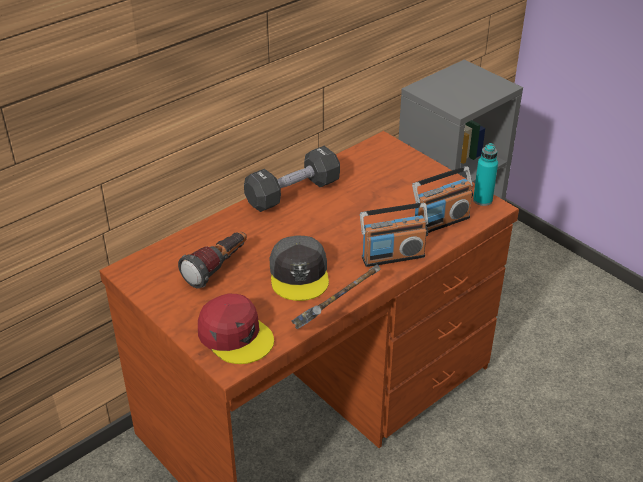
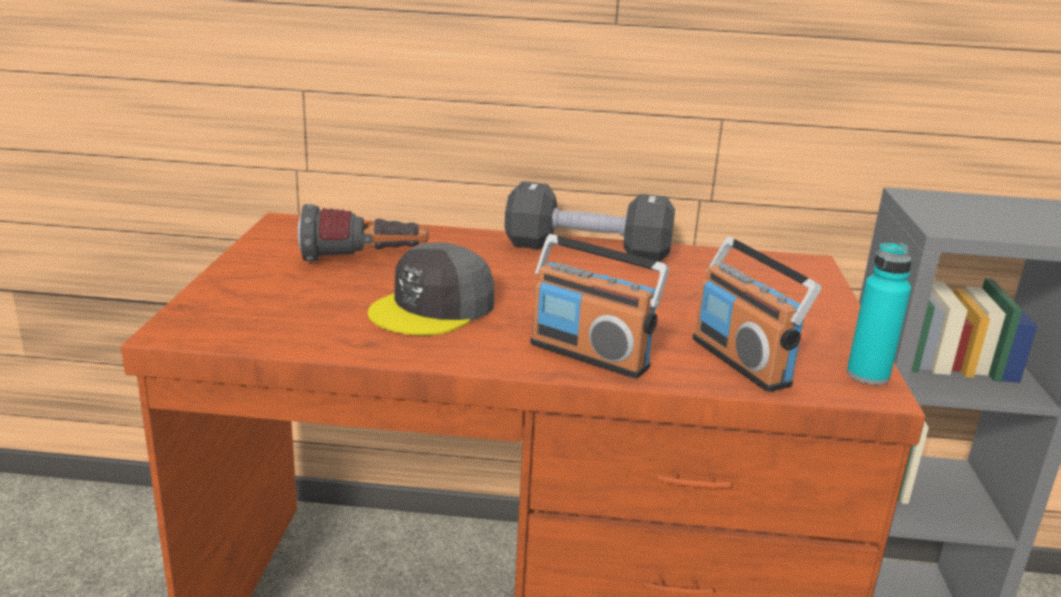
camera: 45 degrees right, 15 degrees down
red cap [198,294,274,364] -> none
hammer [291,264,381,329] -> none
radio [412,166,473,233] -> radio turned 45 degrees clockwise [693,237,821,392]

